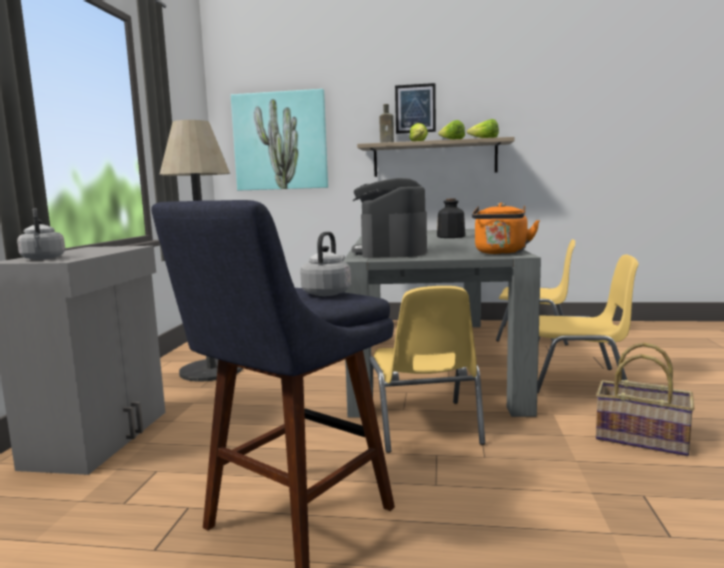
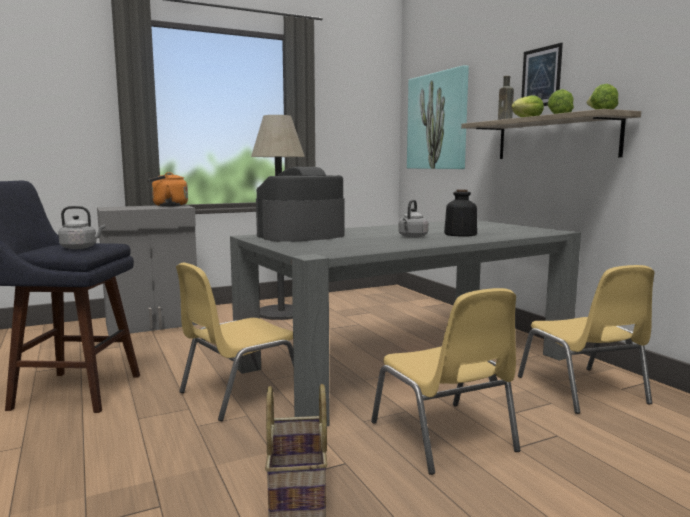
camera: 55 degrees right, 0 degrees up
grey kettle [17,208,65,260] -> grey kettle moved to [398,200,428,238]
orange kettle [472,203,540,254] -> orange kettle moved to [147,172,188,207]

